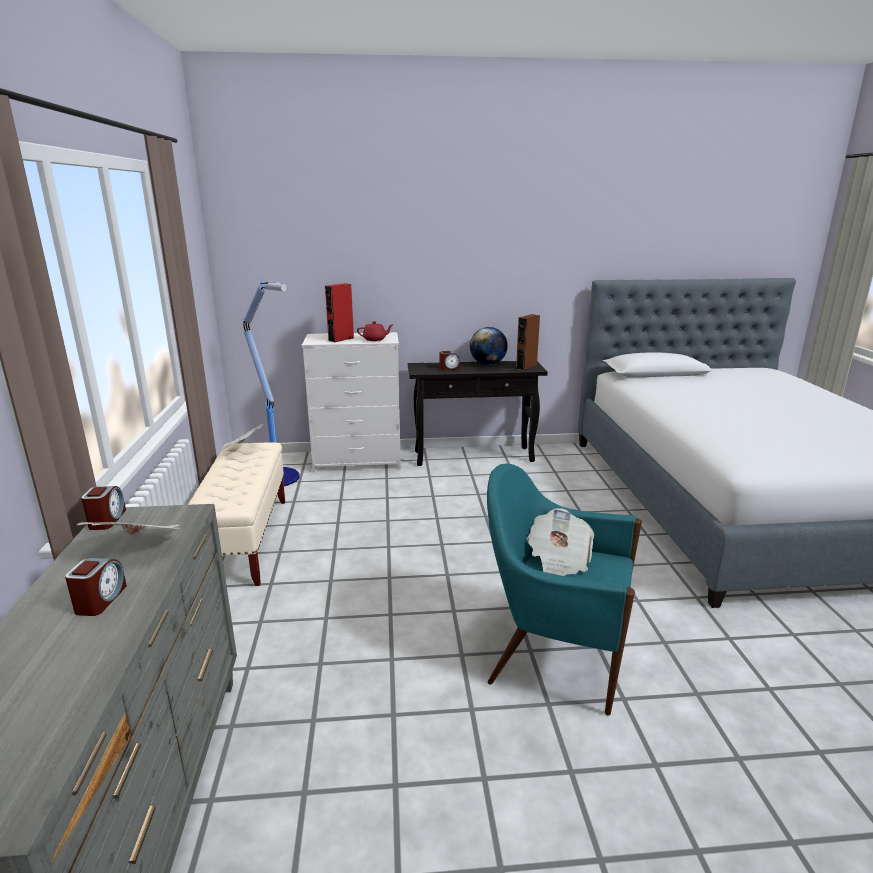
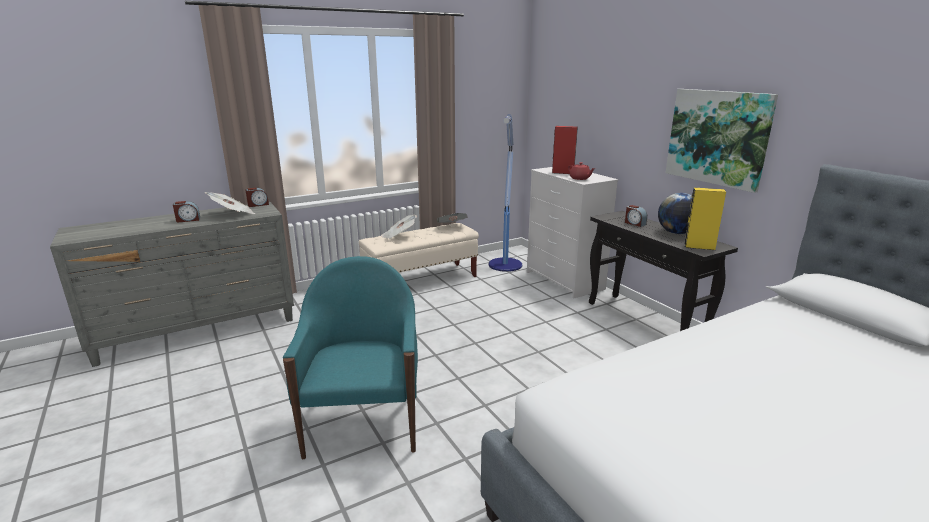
camera: 65 degrees right, 0 degrees up
brown speaker [516,314,540,371] -> yellow speaker [684,188,726,250]
newspaper [527,508,594,576] -> newspaper moved to [381,215,417,239]
none -> picture [665,89,778,193]

